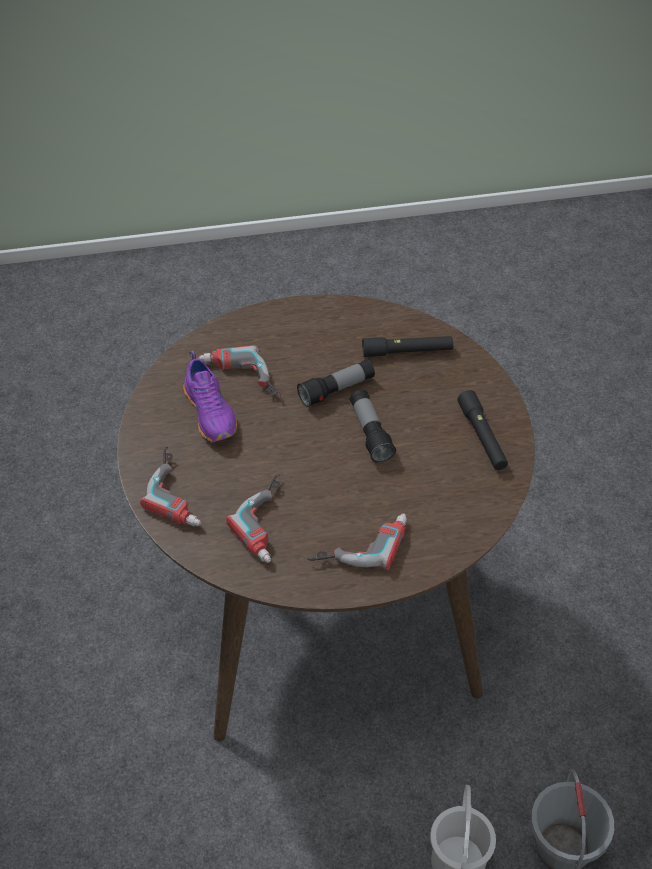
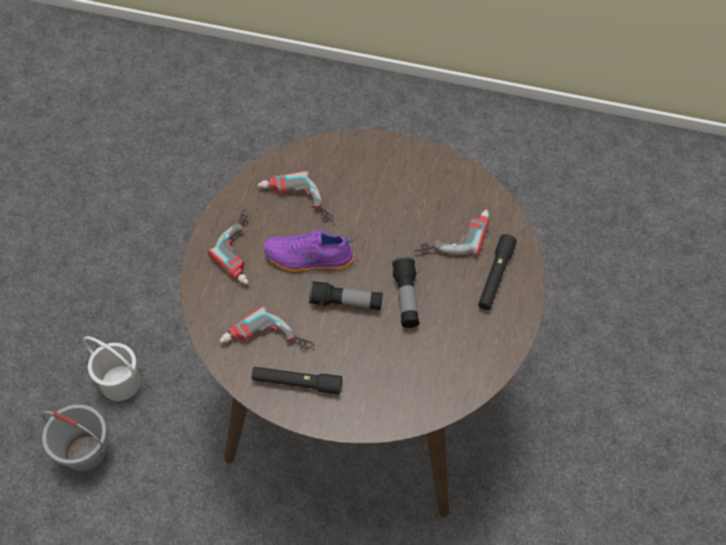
camera: 115 degrees right, 10 degrees up
power drill [140,446,201,526] -> power drill moved to [219,306,315,347]
purple shoe [184,351,237,442] -> purple shoe moved to [263,230,355,272]
black flashlight [362,336,453,357] -> black flashlight moved to [478,234,517,310]

